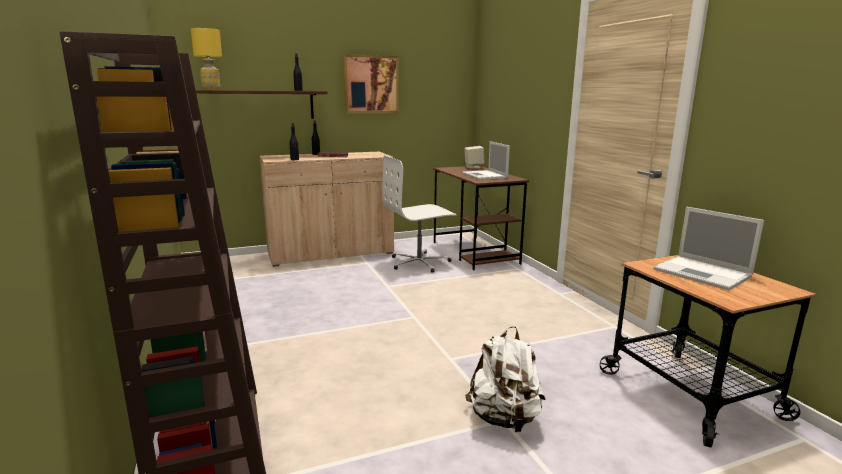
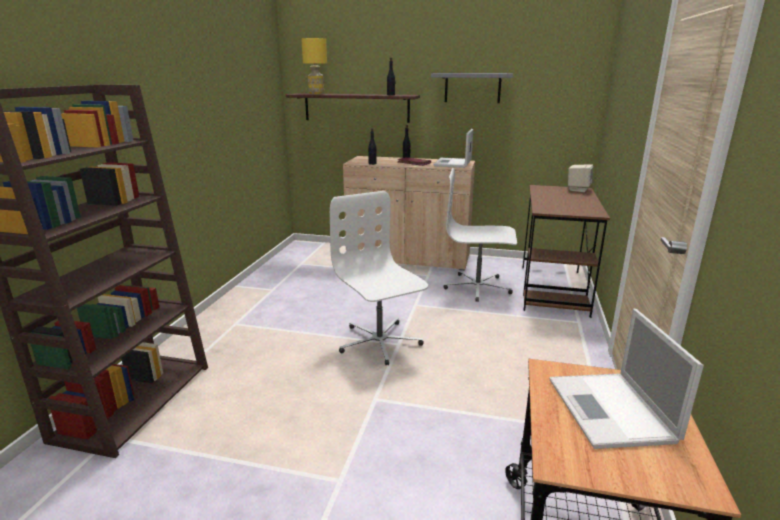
camera: 35 degrees right, 5 degrees up
picture [343,54,399,113] -> grey shelf [431,73,513,103]
laptop [462,141,510,180] -> laptop moved to [433,129,473,168]
white backpack [465,326,546,432] -> none
none -> white office chair [330,191,428,365]

